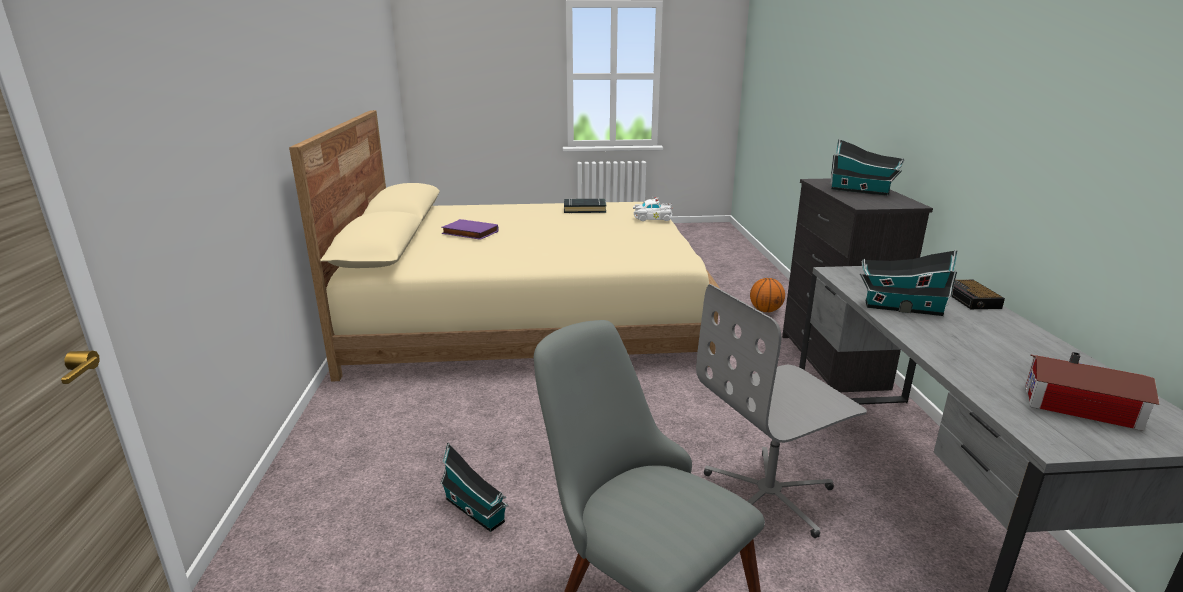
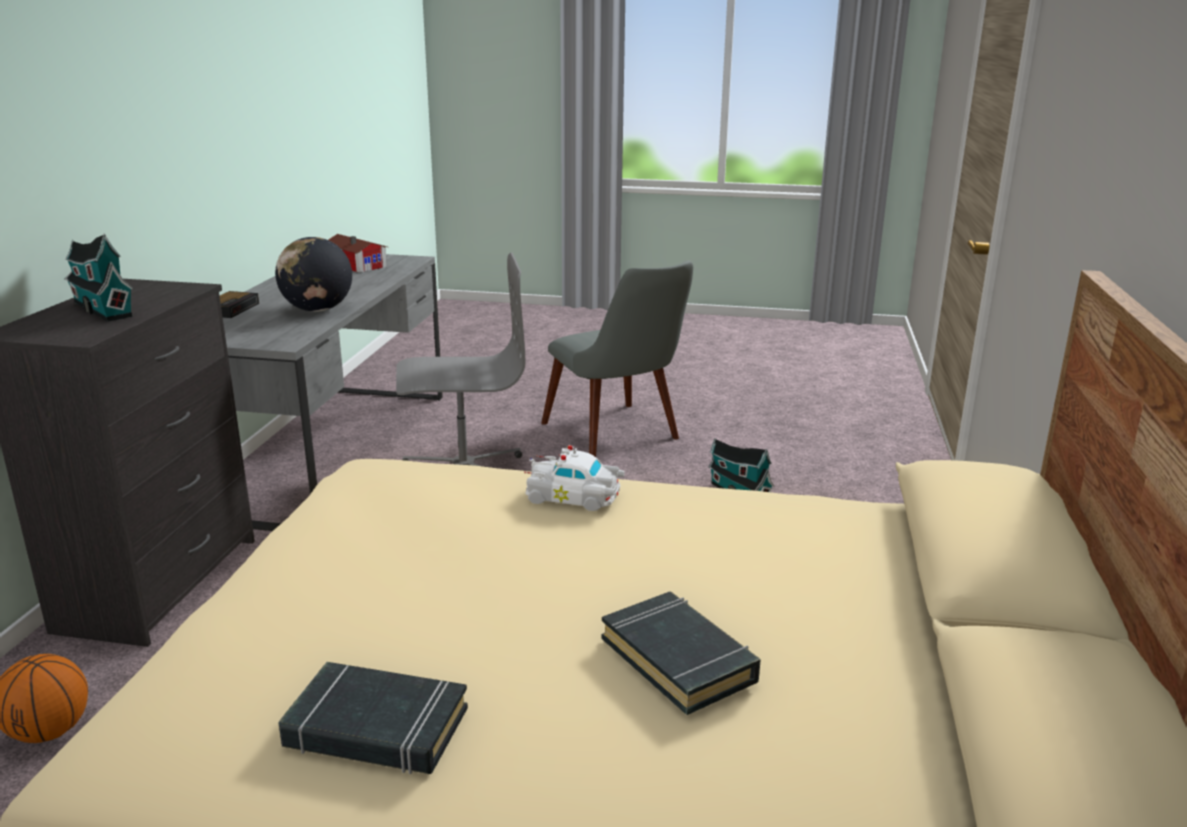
camera: 165 degrees left, 0 degrees up
purple book [441,219,499,240] -> none
white toy car [633,197,673,221] -> white toy car moved to [524,445,625,511]
toy house [860,250,958,316] -> globe [275,237,352,312]
none -> black book [602,592,761,715]

